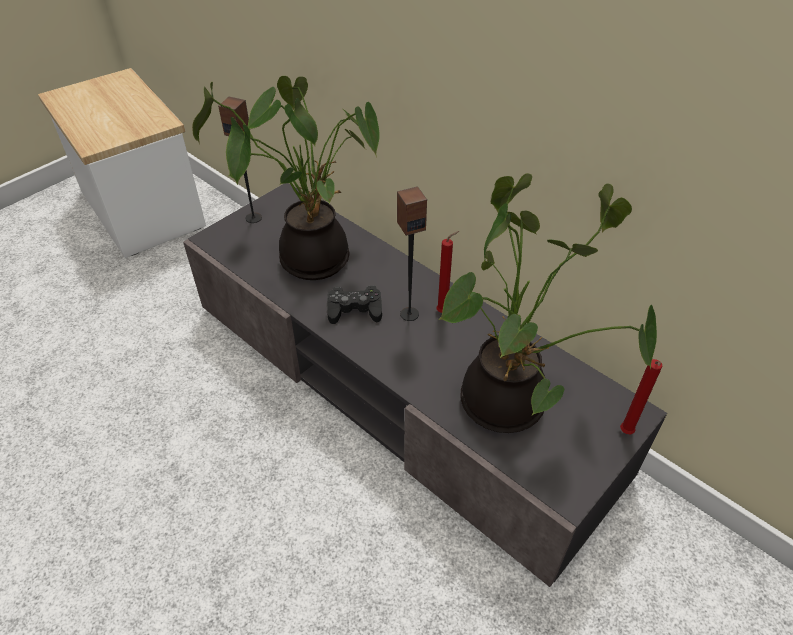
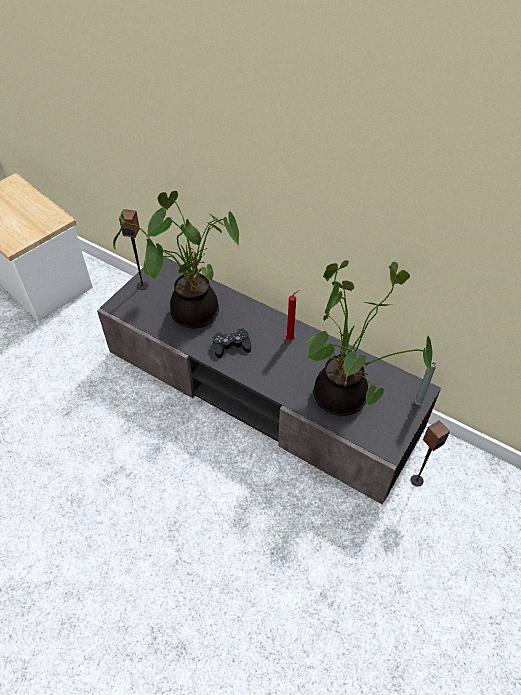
camera: 10 degrees left, 5 degrees up
speaker [397,187,427,321] -> speaker moved to [410,420,450,487]
red candle [620,359,663,434] -> grey candle [414,361,437,405]

